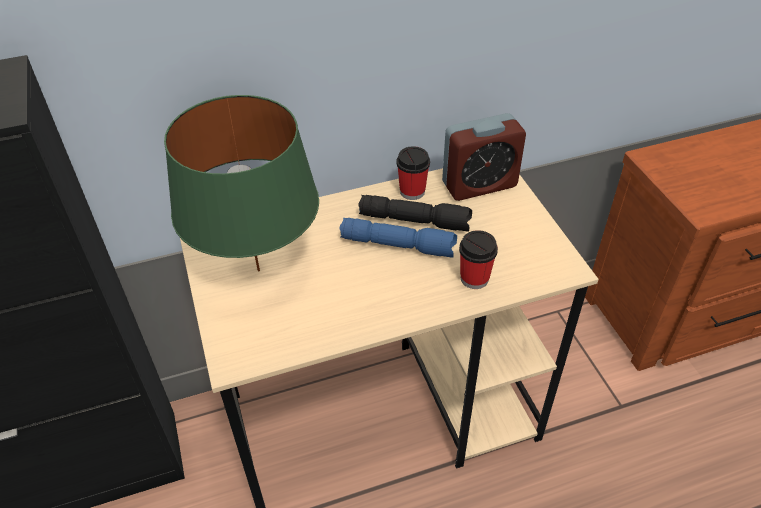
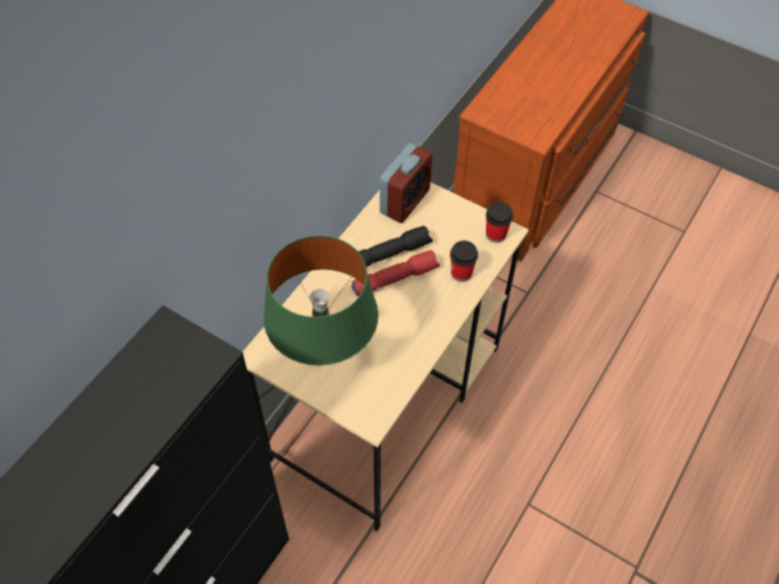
camera: 40 degrees left, 10 degrees up
blue flashlight [340,218,457,258] -> red flashlight [351,250,440,297]
cup [397,146,430,200] -> cup moved to [486,202,513,243]

